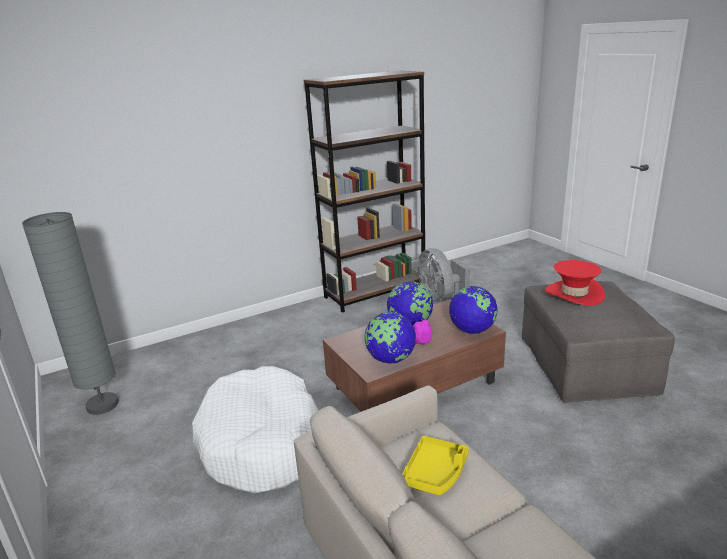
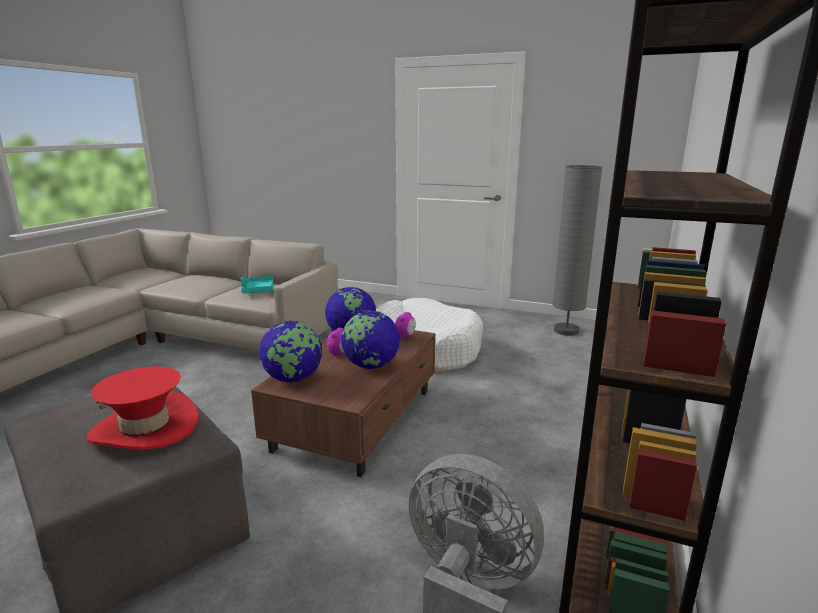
camera: 140 degrees right, 5 degrees down
yellow tray [402,436,469,495] -> turquoise tray [241,276,273,293]
none -> alarm clock [395,312,415,339]

